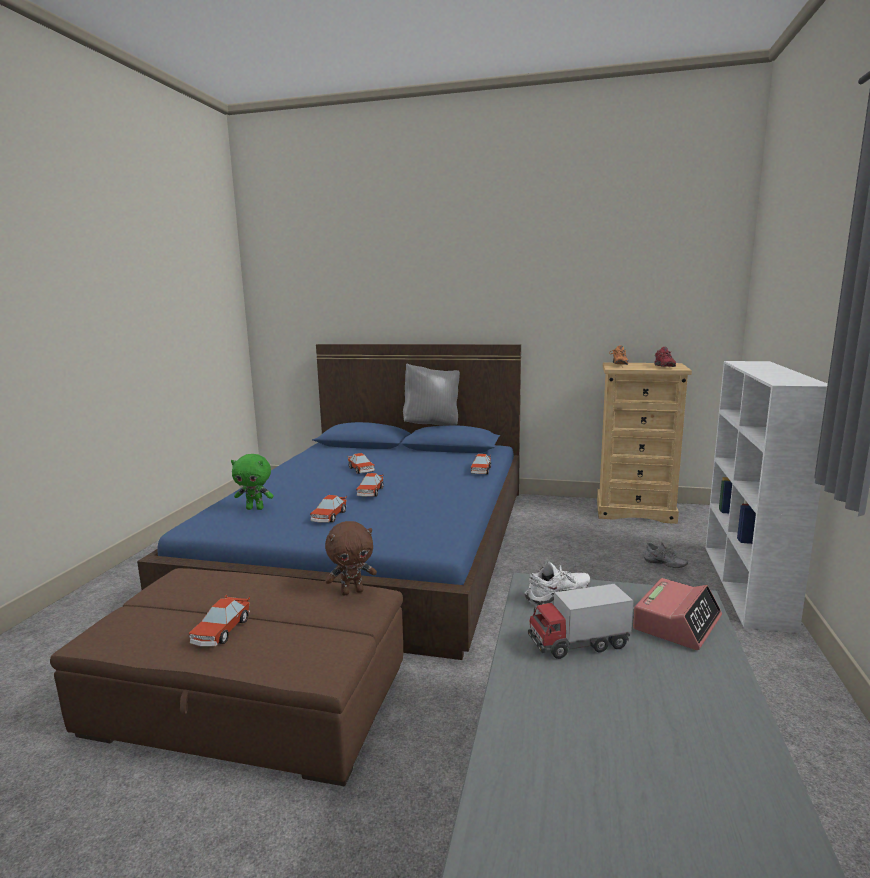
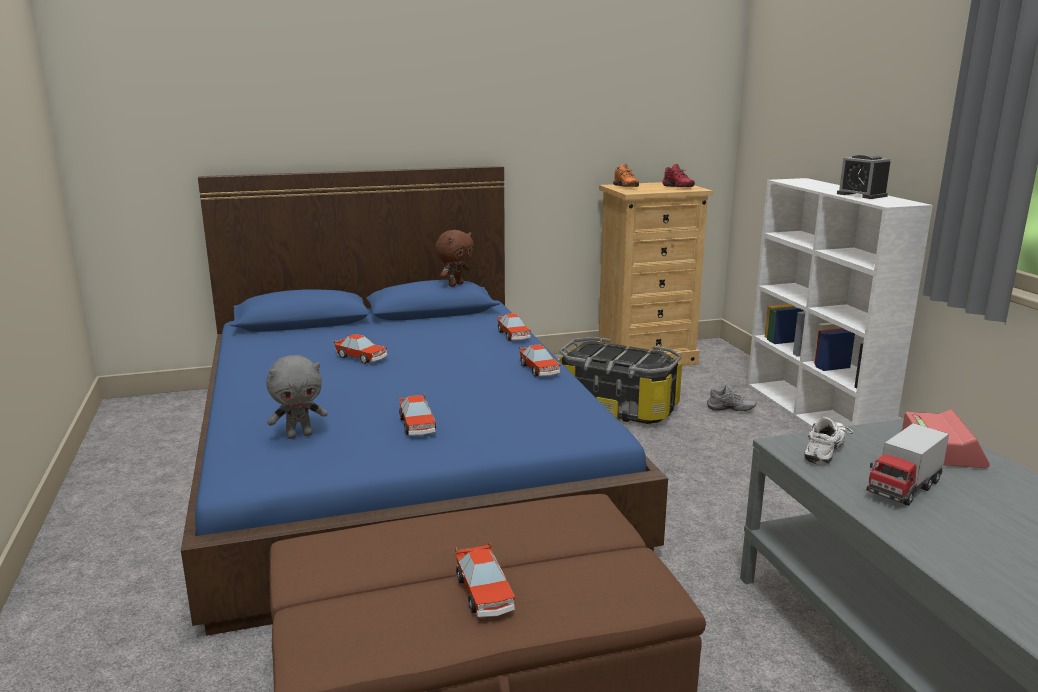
camera: 30 degrees left, 5 degrees up
green plush toy [231,454,274,510] -> grey plush toy [266,355,328,439]
brown plush toy [325,521,377,595] -> brown plush toy moved to [435,230,474,287]
toy car [356,473,384,497] -> toy car moved to [519,344,561,377]
grey pillow [403,363,460,426] -> none
none -> storage box [558,337,682,424]
none -> alarm clock [837,154,890,199]

